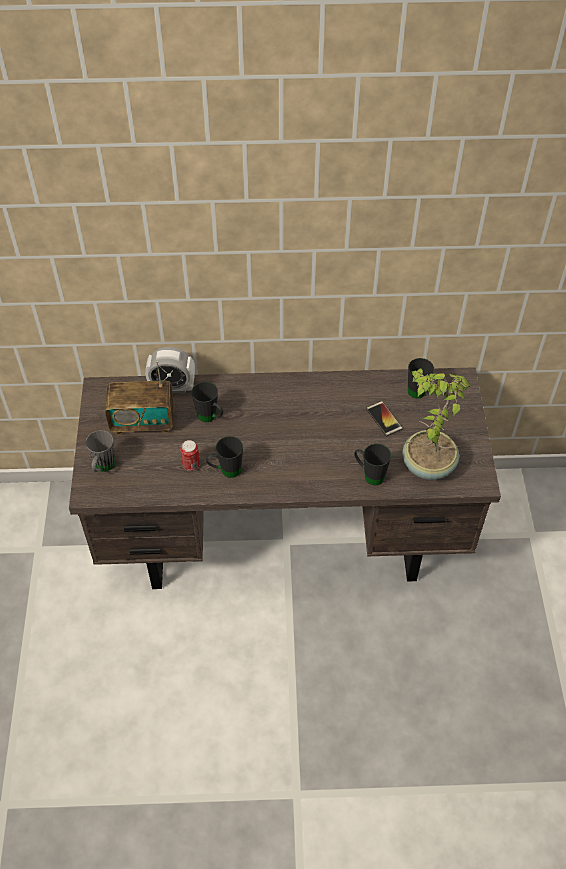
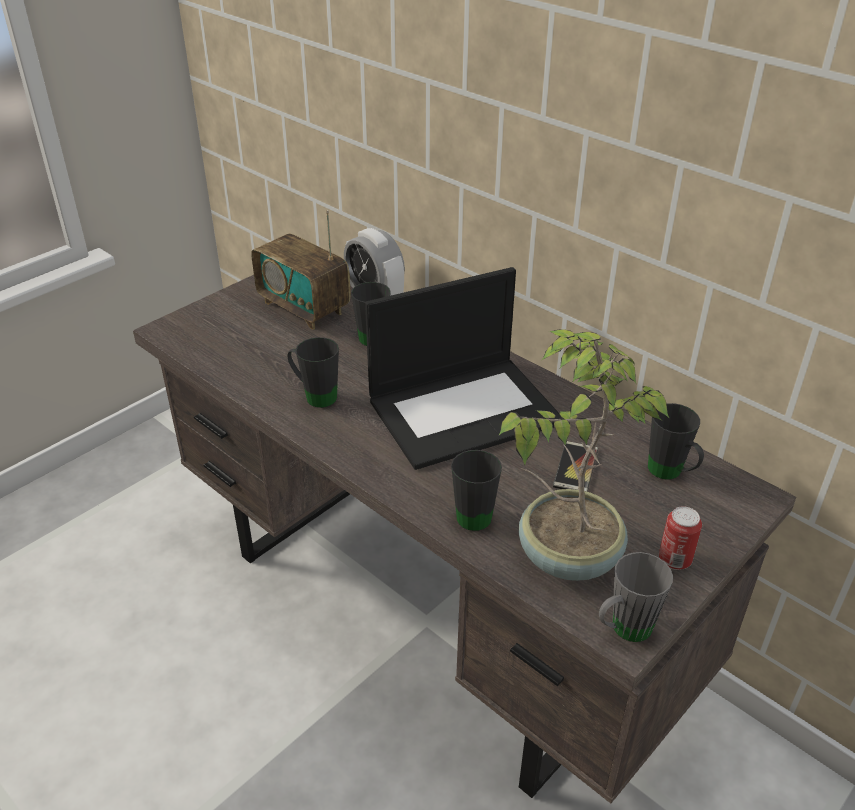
camera: 45 degrees right, 15 degrees down
grey mug [86,430,115,472] -> grey mug moved to [599,552,673,642]
can [180,440,200,471] -> can moved to [659,506,702,570]
none -> laptop [365,267,562,470]

